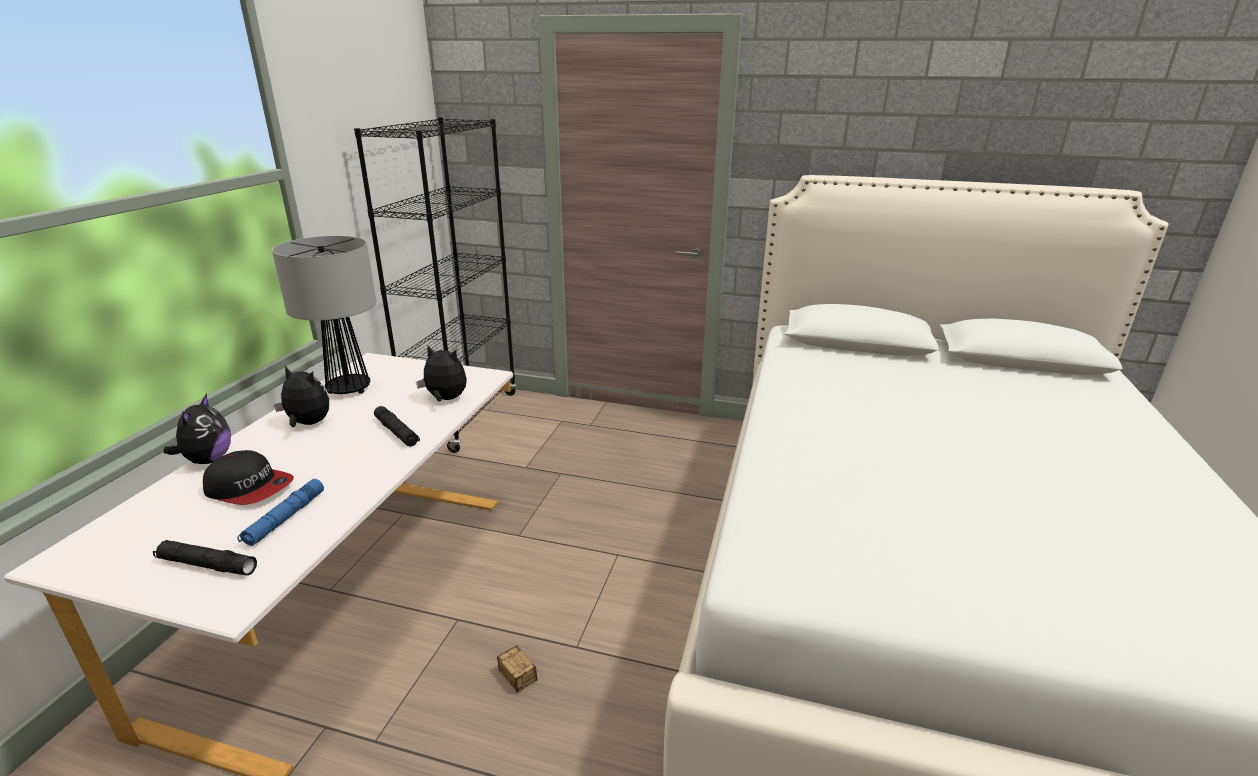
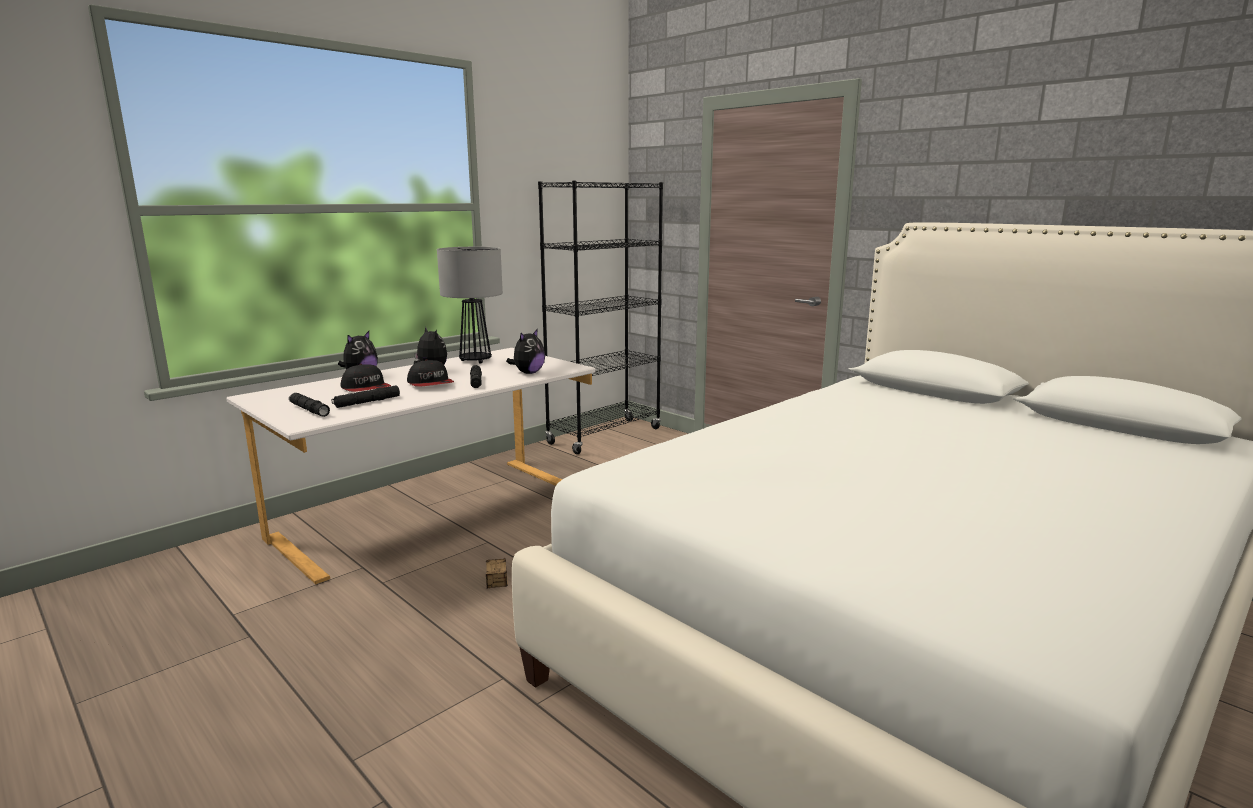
camera: 30 degrees right, 10 degrees down
blue flashlight [237,479,324,546] -> black flashlight [331,385,400,408]
plush toy [416,346,467,401] -> plush toy turned 75 degrees clockwise [506,329,545,374]
none -> cap [407,359,454,387]

